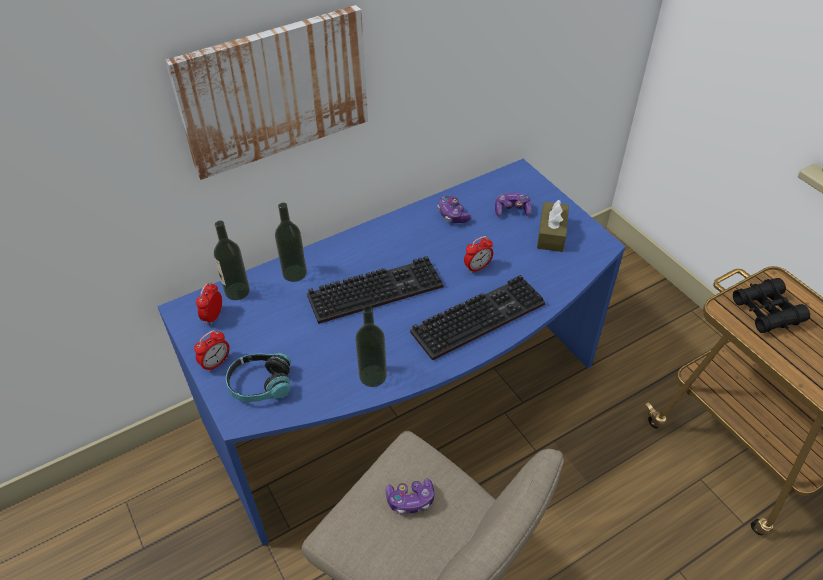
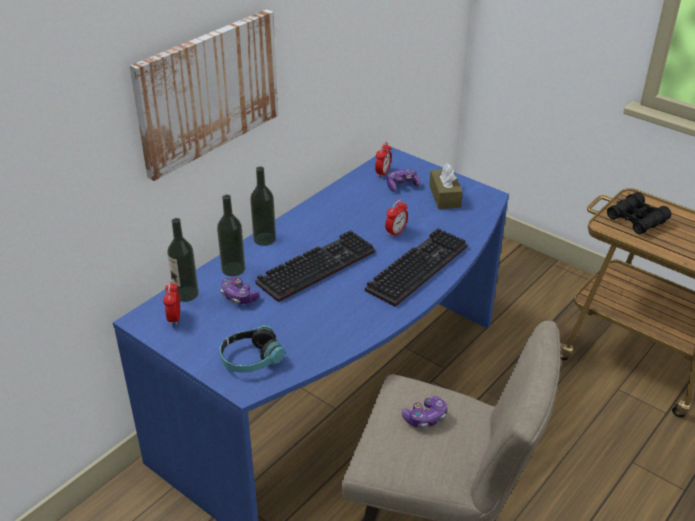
camera: 20 degrees left, 10 degrees down
alarm clock [194,330,230,372] -> alarm clock moved to [375,142,392,178]
bottle [355,306,387,387] -> bottle moved to [250,166,276,246]
game controller [438,196,471,223] -> game controller moved to [221,277,260,304]

